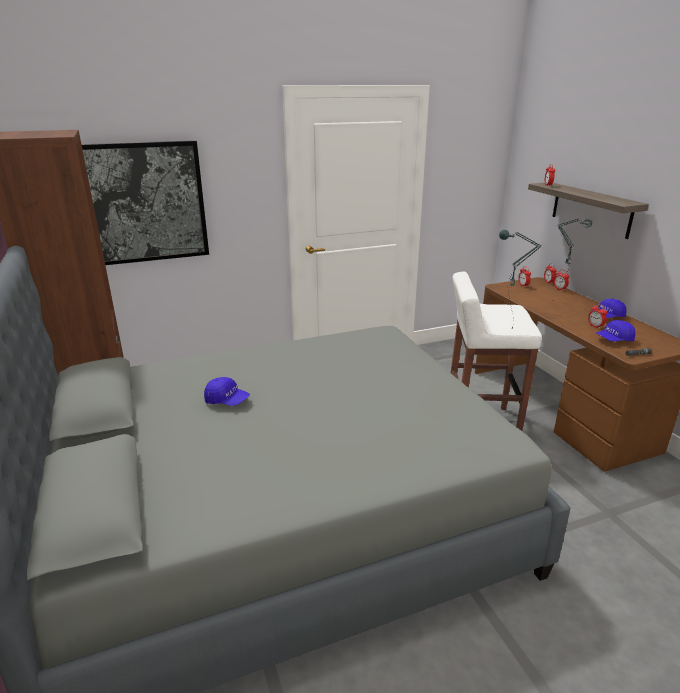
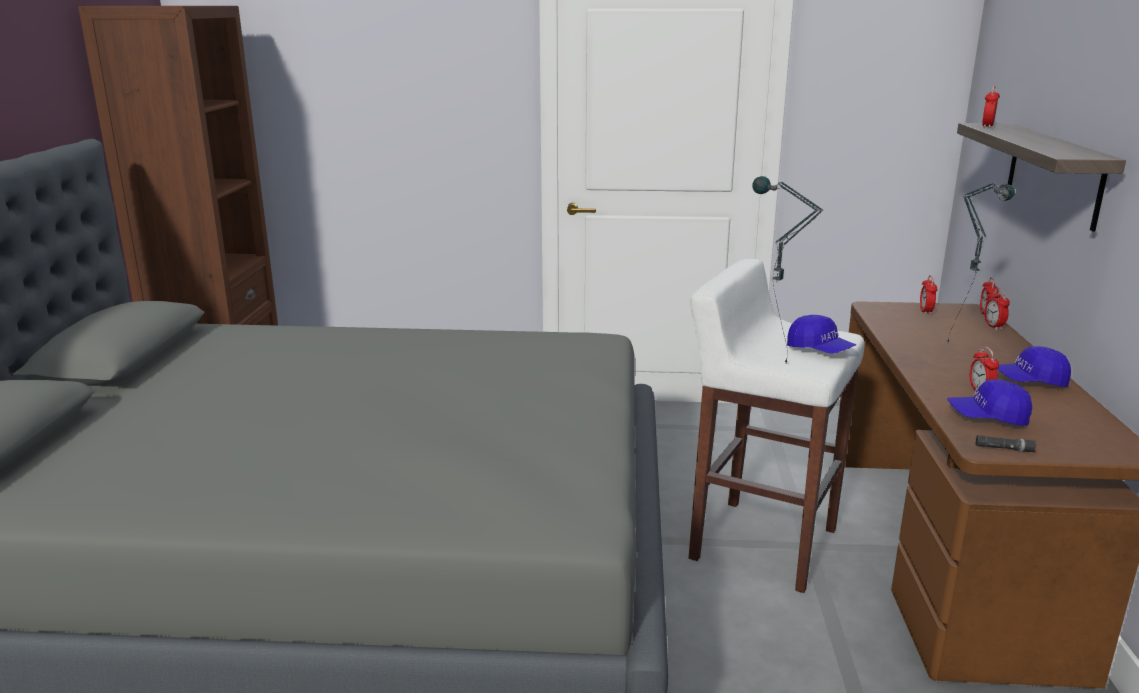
camera: 25 degrees right, 5 degrees down
picture [82,140,209,265] -> none
blue cap [204,377,250,406] -> blue cap moved to [787,315,856,353]

